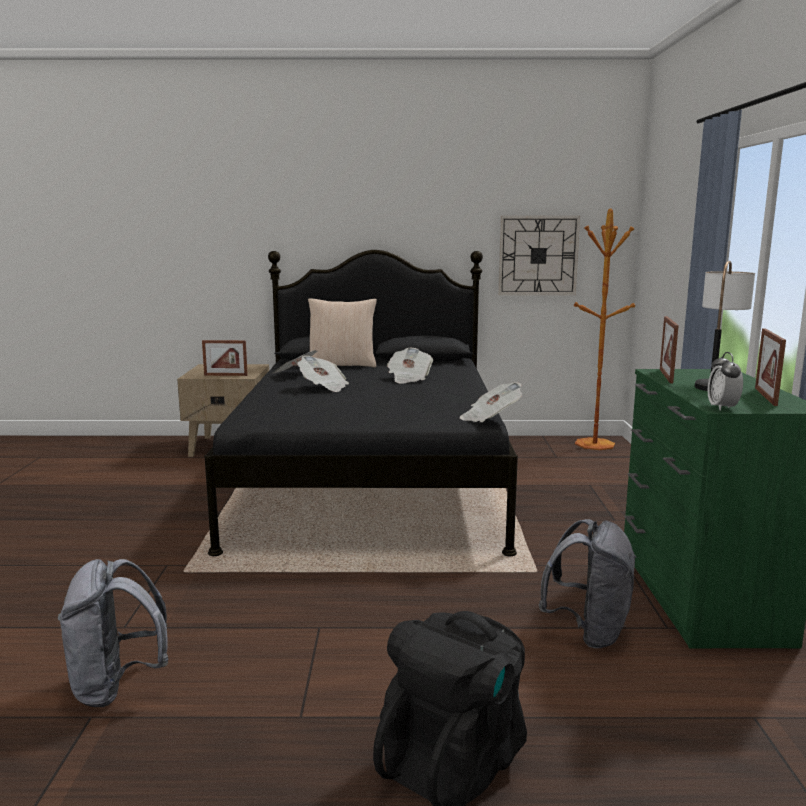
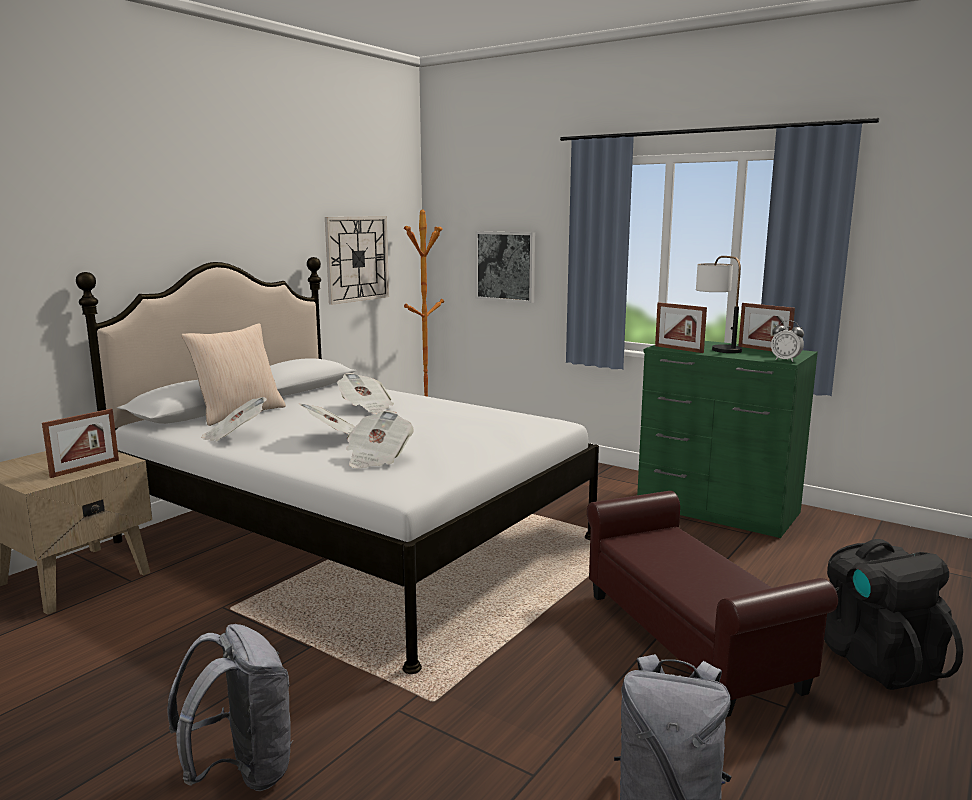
camera: 55 degrees left, 0 degrees up
black bed [205,250,518,556] -> white bed [76,257,599,674]
newspaper [460,382,522,422] -> newspaper moved to [346,410,413,469]
grey backpack [538,519,637,648] -> grey backpack moved to [167,624,293,791]
none -> picture [475,231,535,303]
none -> brown ottoman [587,491,838,717]

